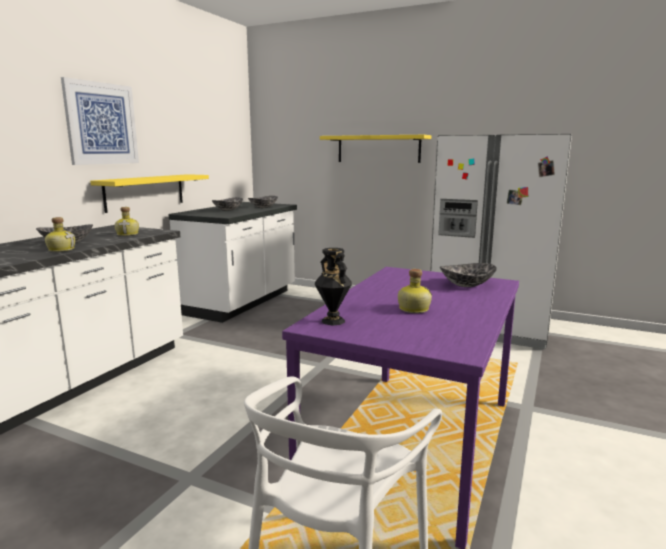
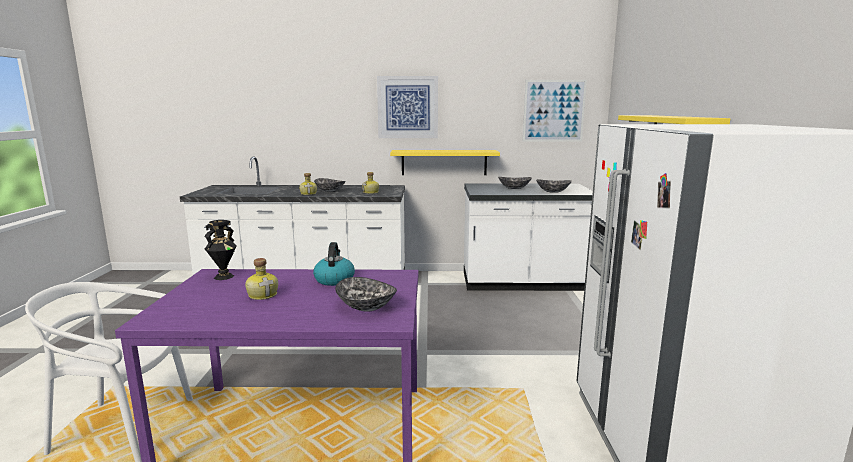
camera: 65 degrees right, 0 degrees up
none -> kettle [313,242,355,286]
none -> picture [523,80,587,142]

